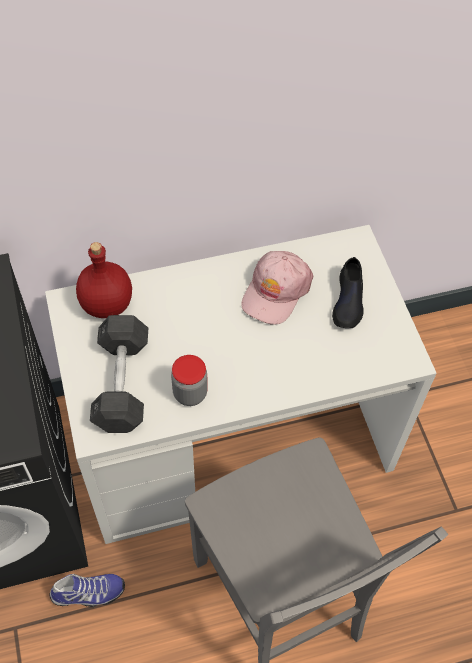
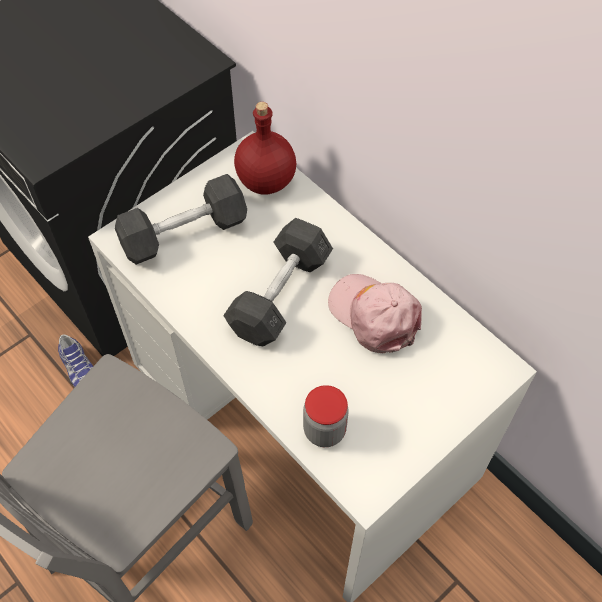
camera: 65 degrees right, 0 degrees up
jar [171,355,208,406] -> jar moved to [303,385,349,447]
pink cap [242,251,313,325] -> pink cap turned 45 degrees clockwise [328,274,422,353]
black shoe [332,257,364,328] -> none
none -> grey dumbbell [223,218,333,347]

